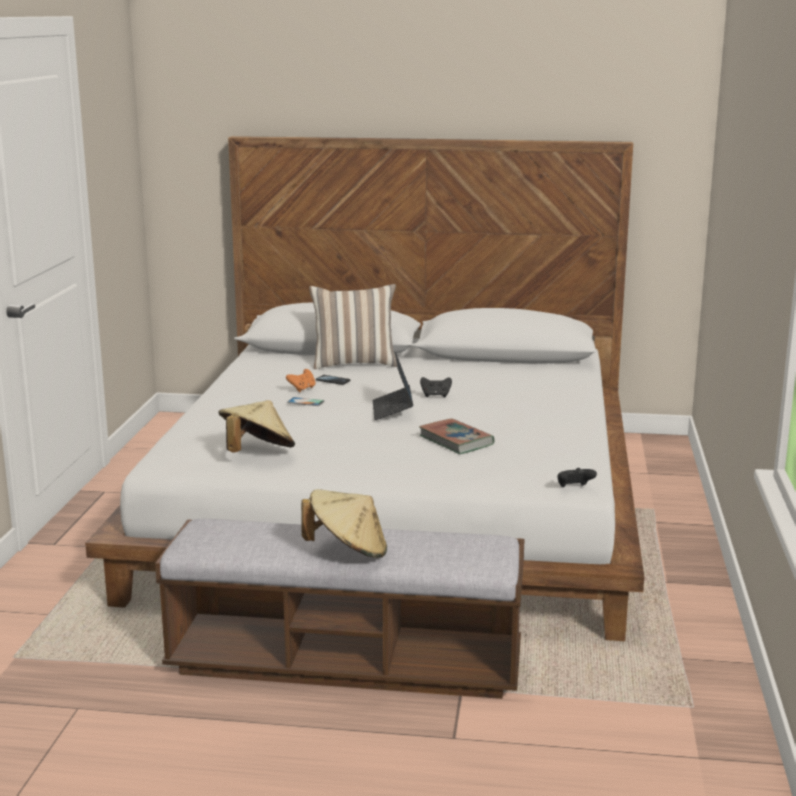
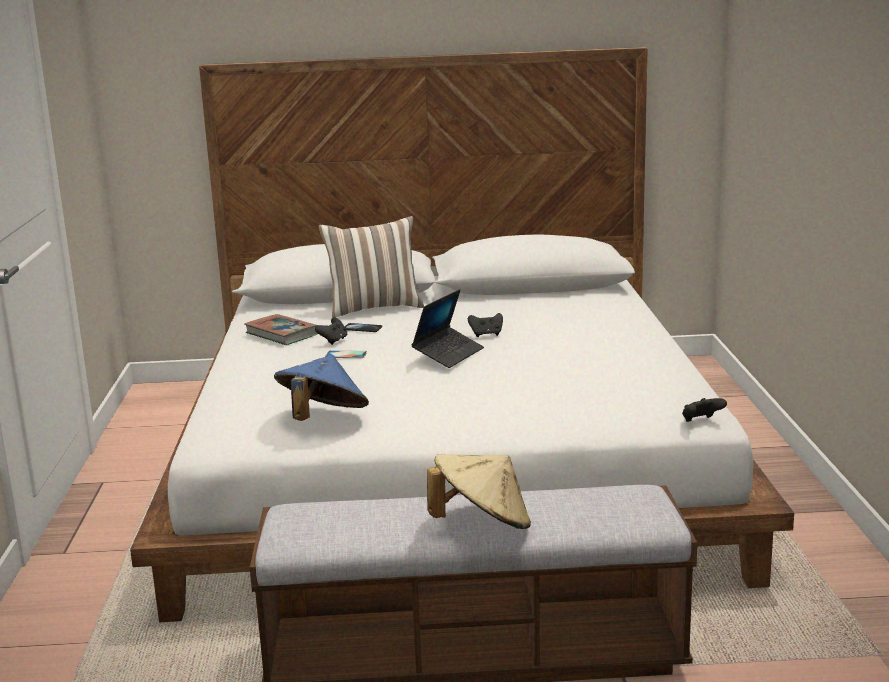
camera: 10 degrees left, 0 degrees up
beige hat [219,400,295,453] -> blue hat [274,355,369,421]
orange game controller [286,369,315,392] -> black game controller [315,318,347,345]
laptop [373,352,413,420] -> laptop turned 135 degrees counterclockwise [411,289,484,368]
book [419,418,494,454] -> book moved to [244,314,318,345]

